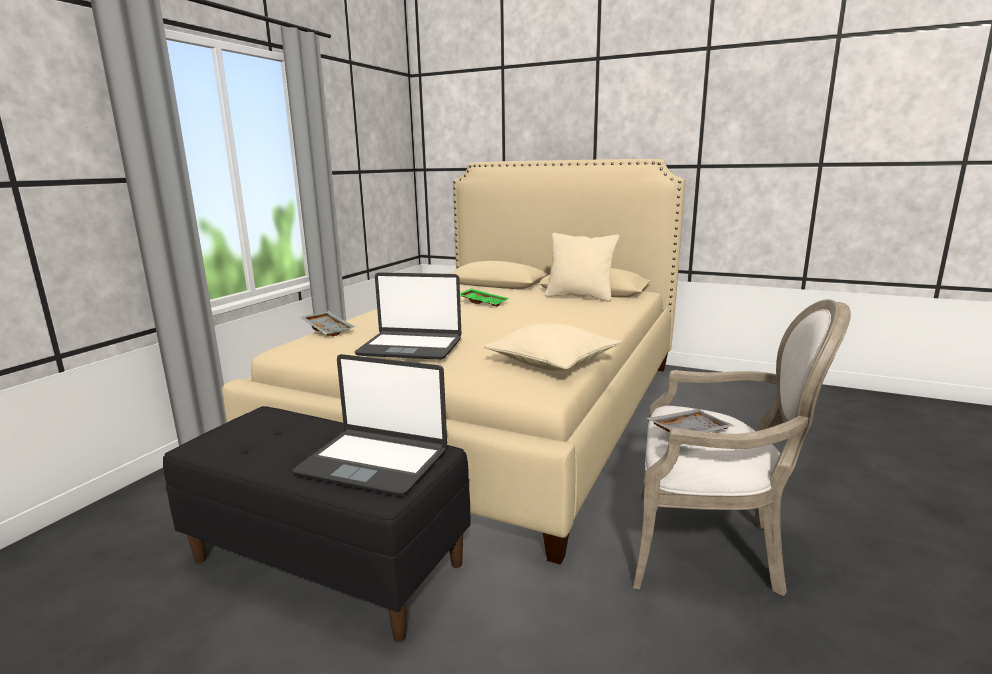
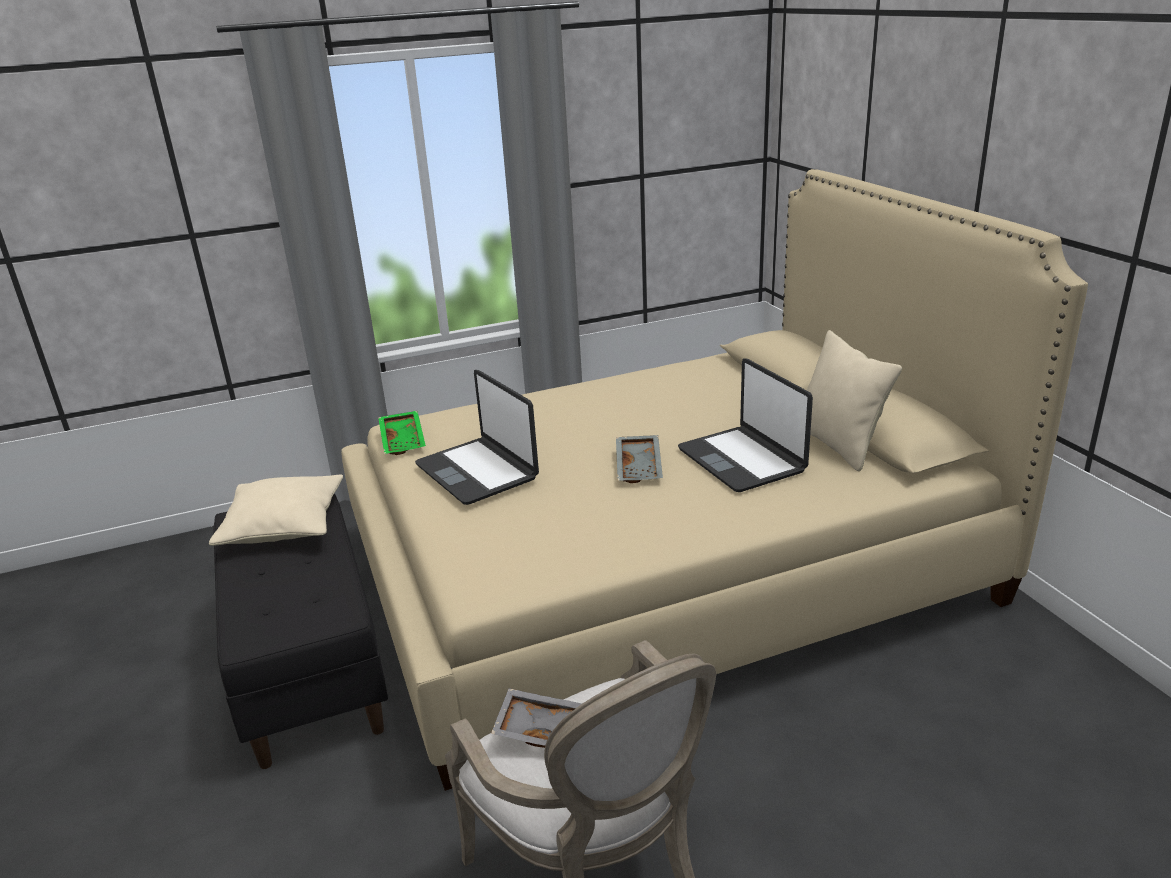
camera: 45 degrees right, 10 degrees up
laptop [292,354,447,496] -> laptop moved to [678,358,813,492]
grey tray [300,311,355,336] -> grey tray moved to [616,435,663,483]
green tray [460,289,509,307] -> green tray moved to [378,411,426,455]
beige pillow [484,323,621,371] -> beige pillow moved to [209,475,343,546]

